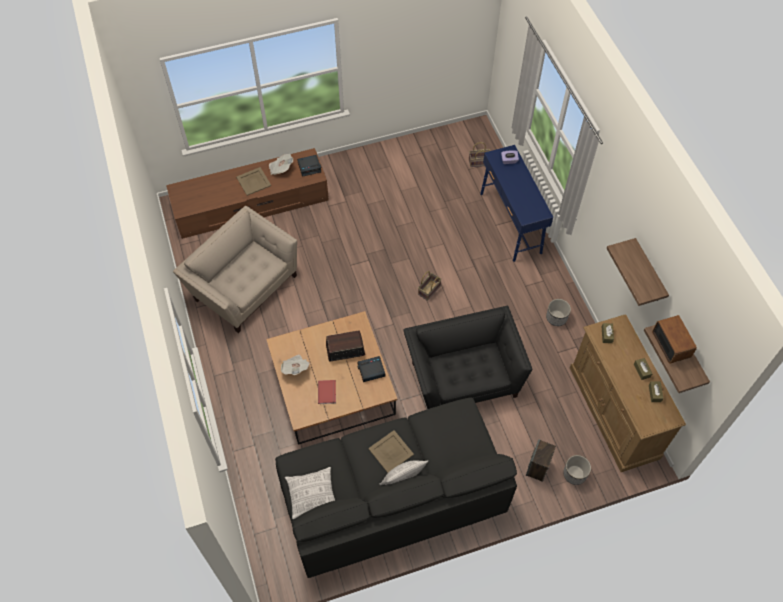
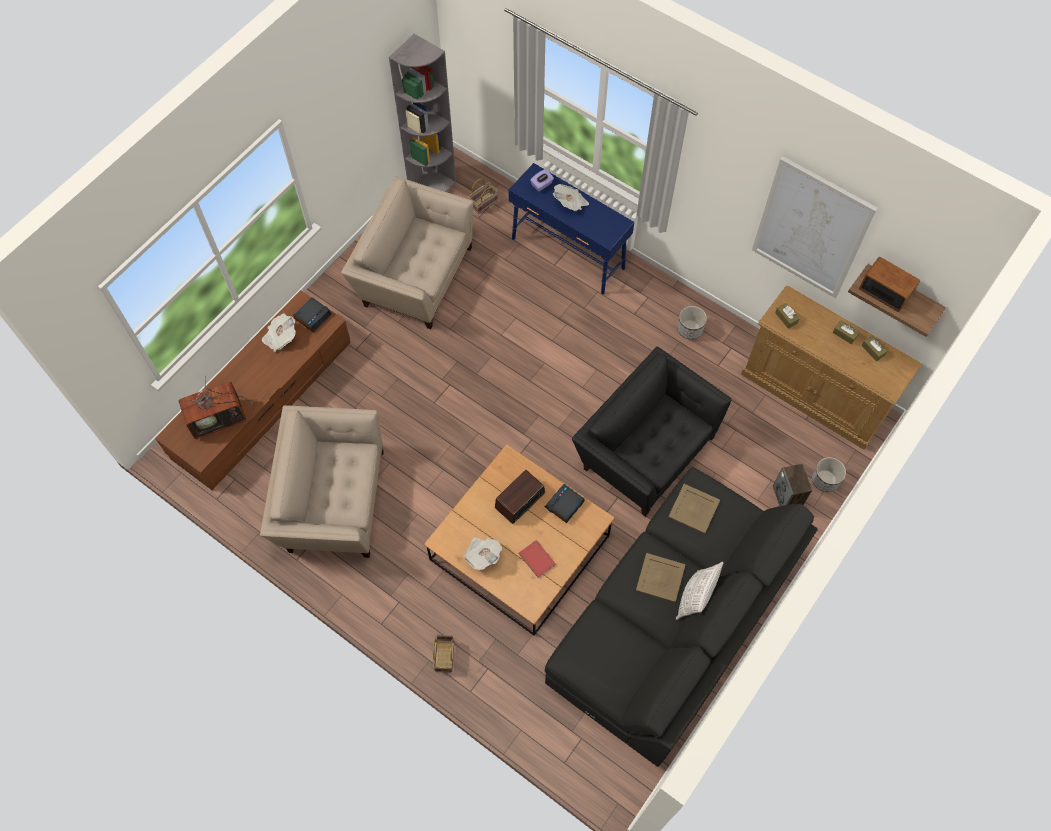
camera: 35 degrees left, 5 degrees up
beige tray [236,167,271,196] -> beige tray moved to [668,484,720,534]
pillow [285,467,335,519] -> none
basket [418,271,442,301] -> basket moved to [433,635,455,673]
shelf [606,238,669,306] -> picture [752,156,878,298]
none -> television [179,375,253,439]
none -> beige armchair [341,176,473,329]
none -> grey bookcase [389,34,456,192]
none -> newspaper [553,184,589,211]

